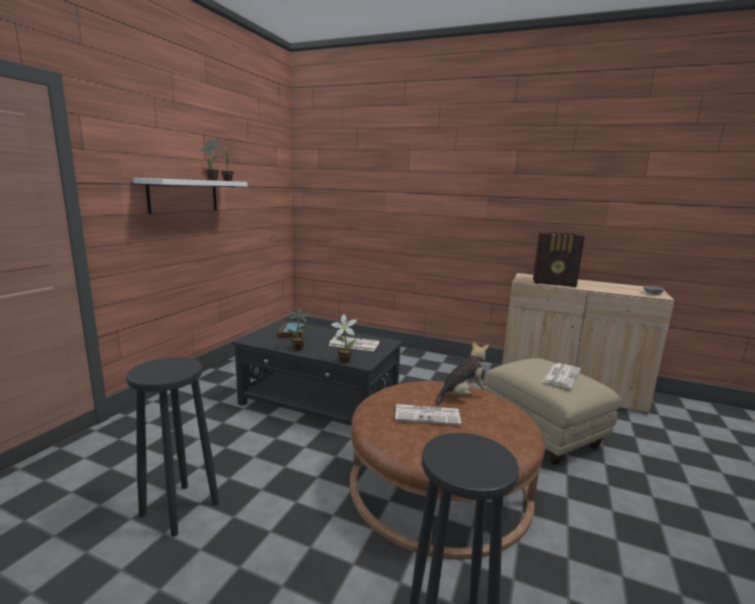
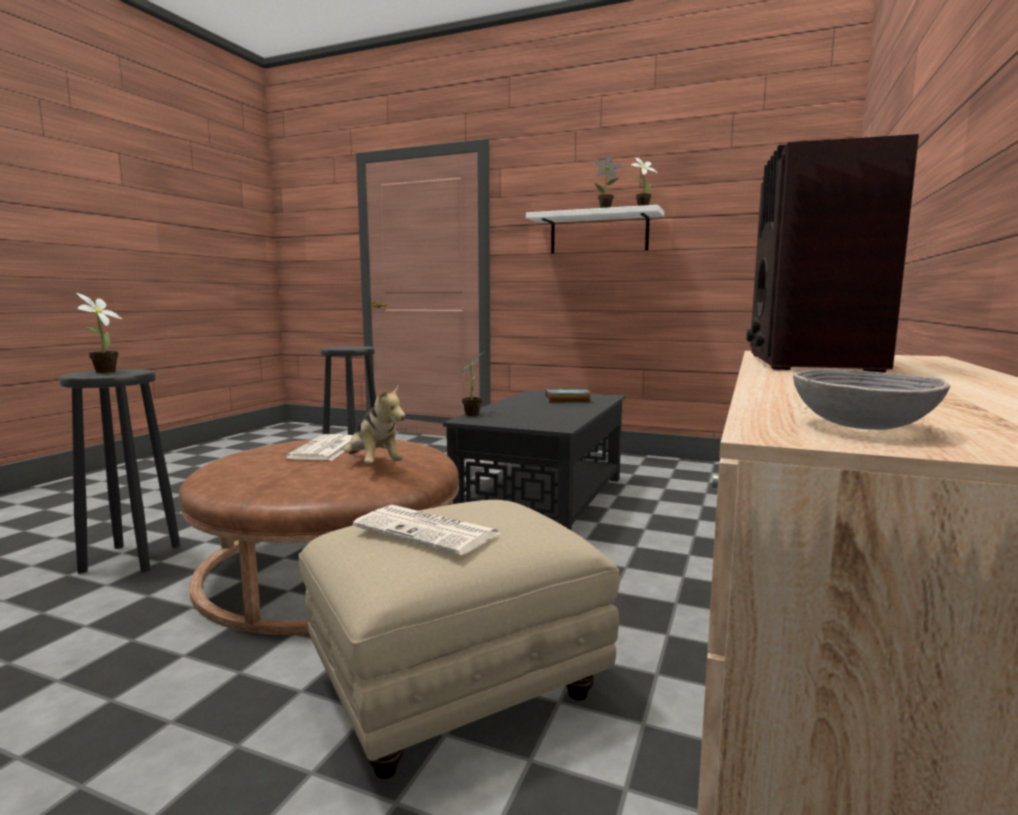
camera: 90 degrees right, 5 degrees down
potted plant [287,310,312,351] -> potted plant moved to [76,293,122,373]
newspaper [328,336,380,351] -> none

